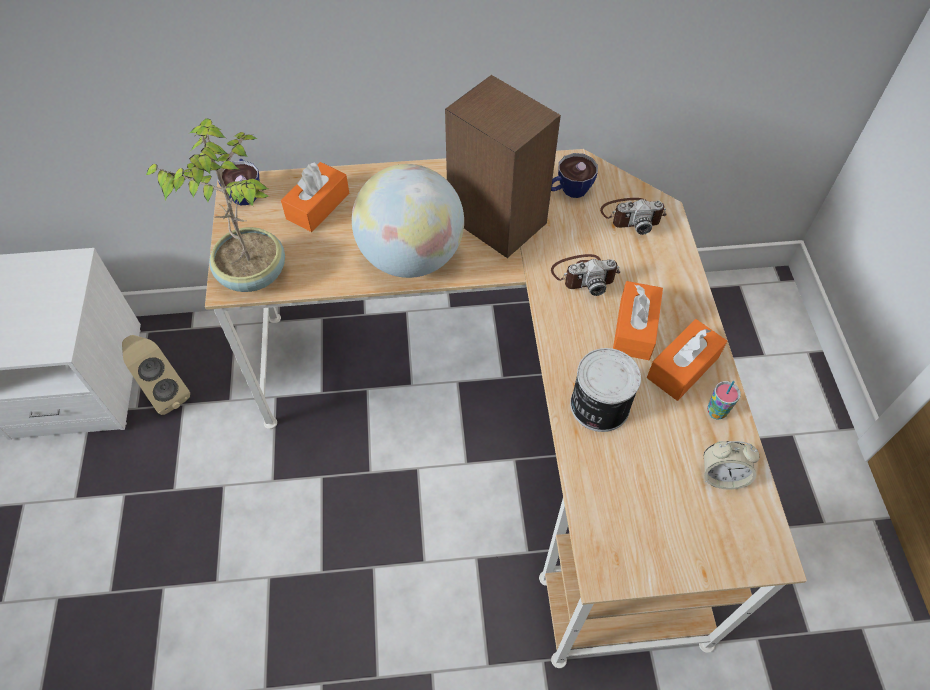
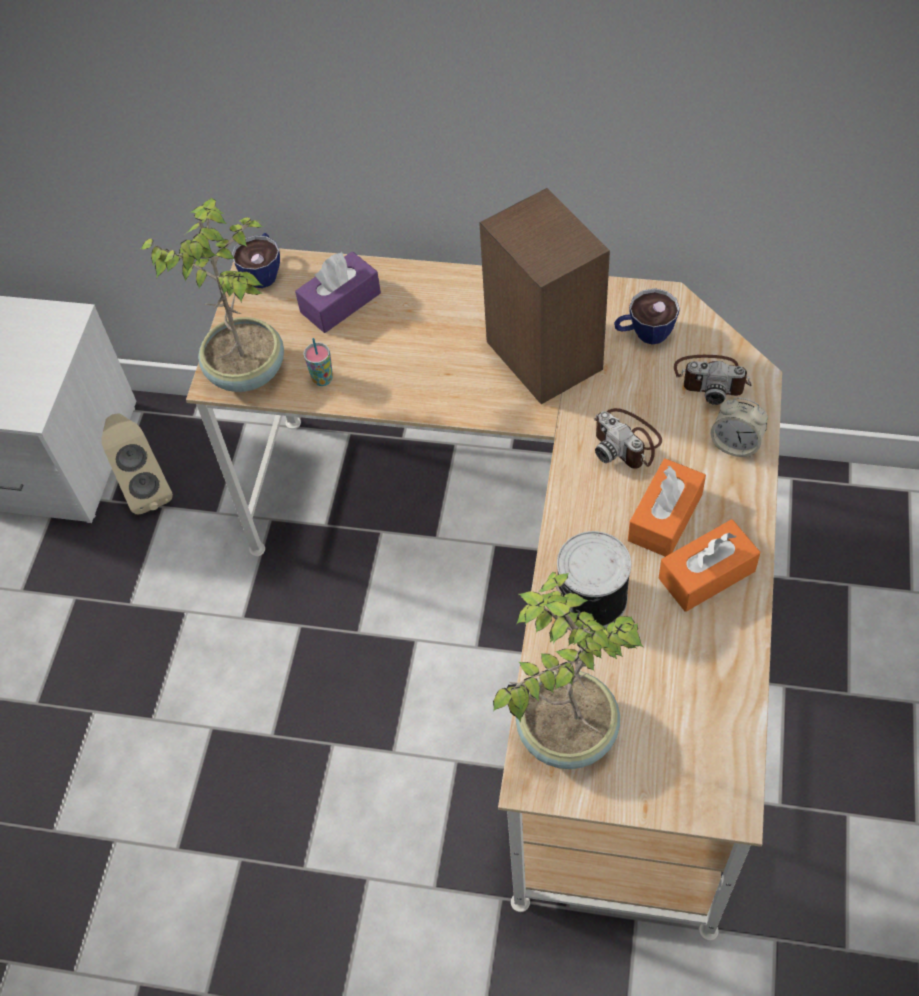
camera: 20 degrees right, 0 degrees up
orange tissue box [281,162,350,232] -> purple tissue box [295,251,381,333]
globe [352,164,464,278] -> none
camera [551,254,620,296] -> camera turned 45 degrees clockwise [593,408,662,469]
alarm clock [704,441,760,490] -> alarm clock moved to [711,397,768,457]
cup [707,381,741,419] -> cup moved to [304,338,333,386]
none -> potted plant [493,571,643,769]

